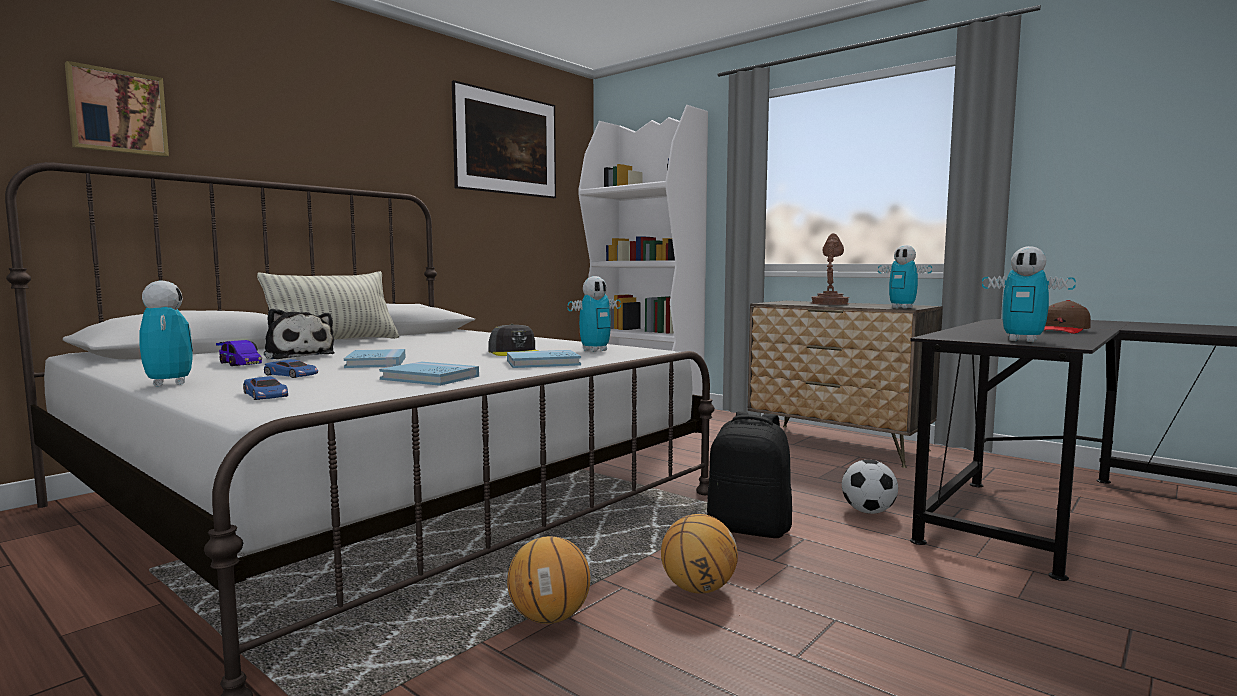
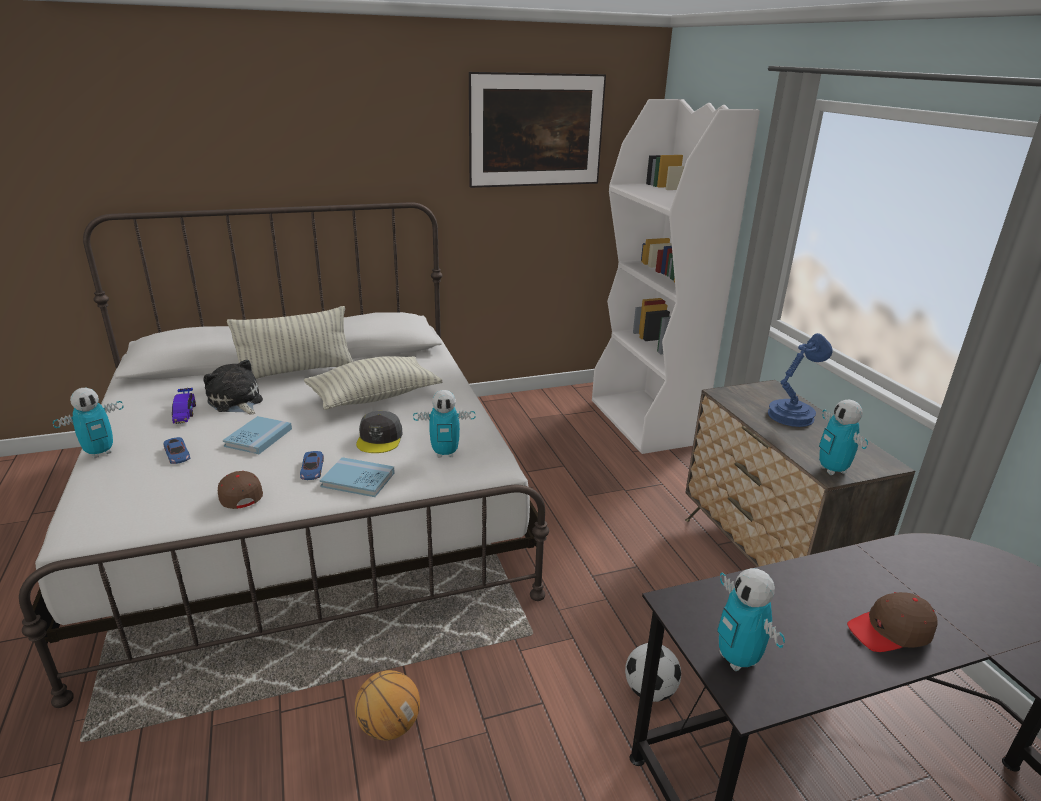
camera: 30 degrees right, 20 degrees up
picture [65,61,169,157] -> none
toy robot [139,281,193,387] -> toy robot turned 45 degrees clockwise [53,388,124,458]
blue toy car [243,376,288,400] -> blue toy car moved to [300,451,324,480]
plush toy [264,308,335,359] -> plush toy turned 150 degrees clockwise [204,359,263,415]
blue book [379,362,479,386] -> brown cap [218,471,263,509]
basketball [507,536,591,624] -> none
black backpack [707,411,792,538] -> none
brown table lamp [811,233,850,305] -> blue table lamp [768,333,833,427]
none -> pillow [304,356,443,410]

